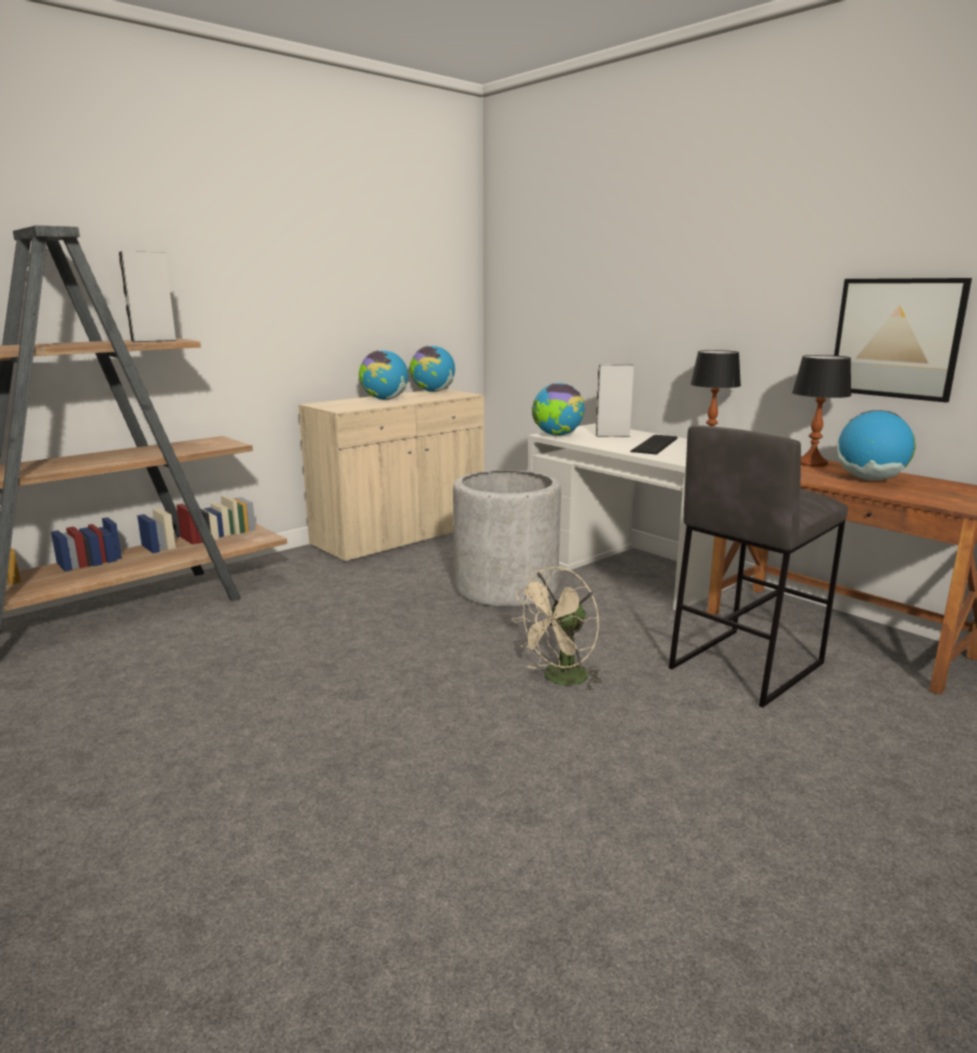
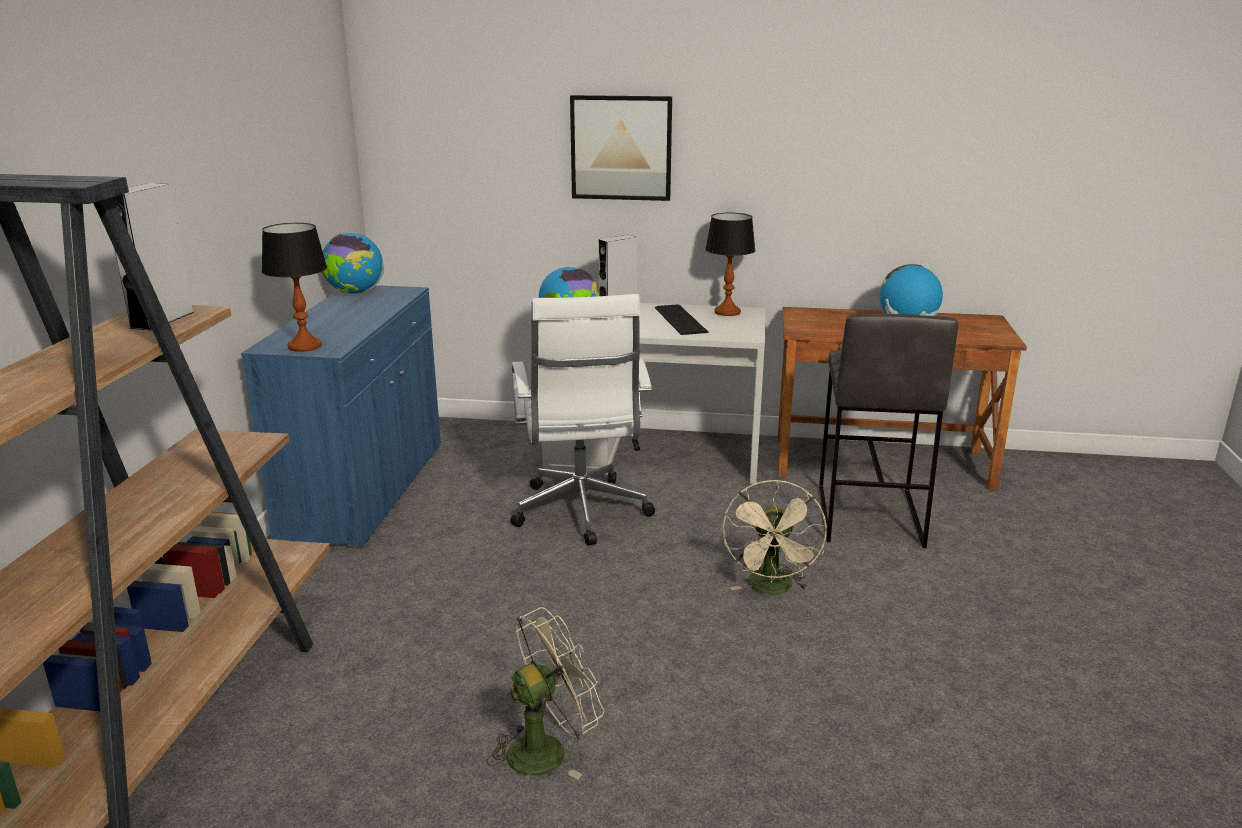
camera: 40 degrees left, 5 degrees up
beige cabinet [298,389,484,563] -> blue cabinet [241,285,441,549]
globe [359,350,408,400] -> none
grey planter [453,470,561,607] -> white office chair [511,294,655,546]
table lamp [792,355,852,467] -> table lamp moved to [262,223,327,352]
picture [834,278,972,403] -> picture moved to [570,95,672,201]
none -> beige fan [487,607,605,779]

